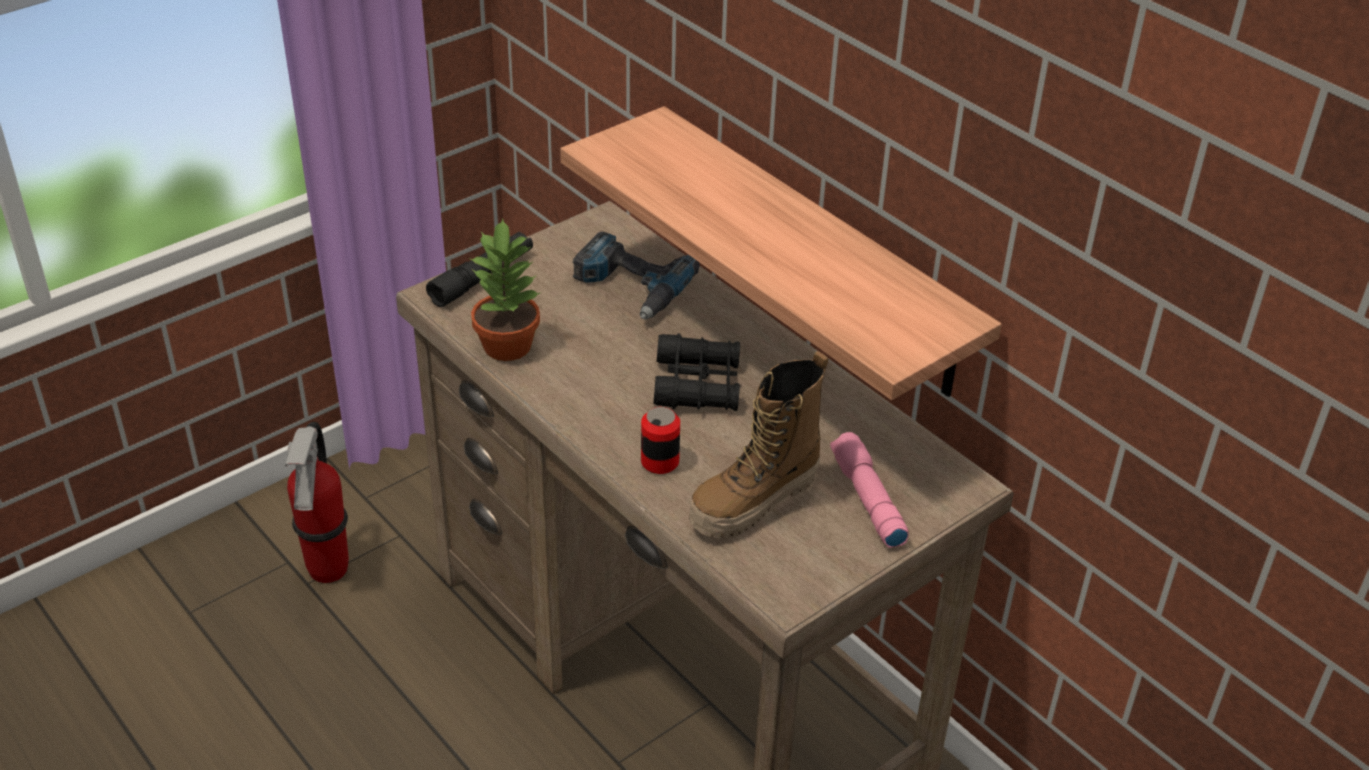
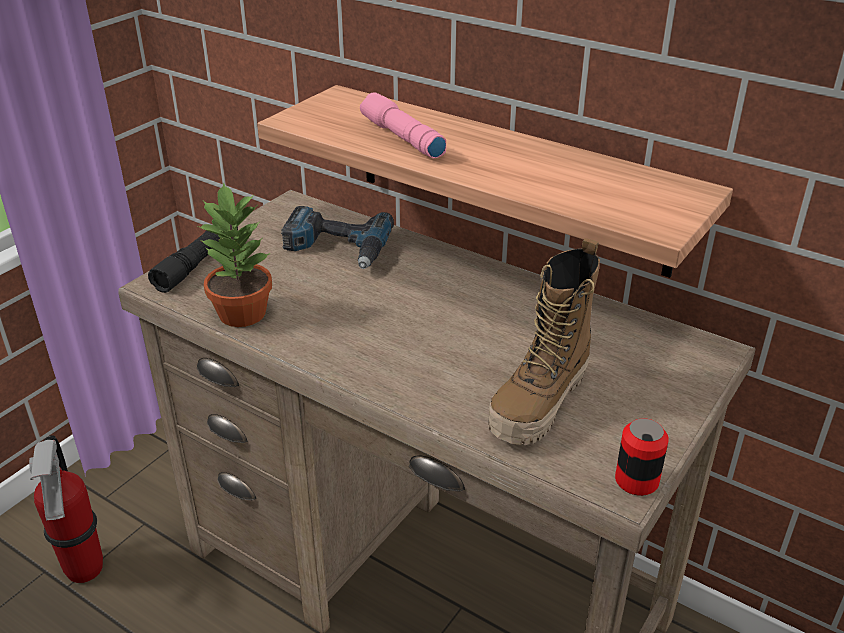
camera: 15 degrees left, 5 degrees down
can [641,407,680,474] -> can moved to [615,418,669,496]
black binoculars [653,333,740,411] -> none
pink flashlight [830,432,909,548] -> pink flashlight moved to [360,93,446,158]

